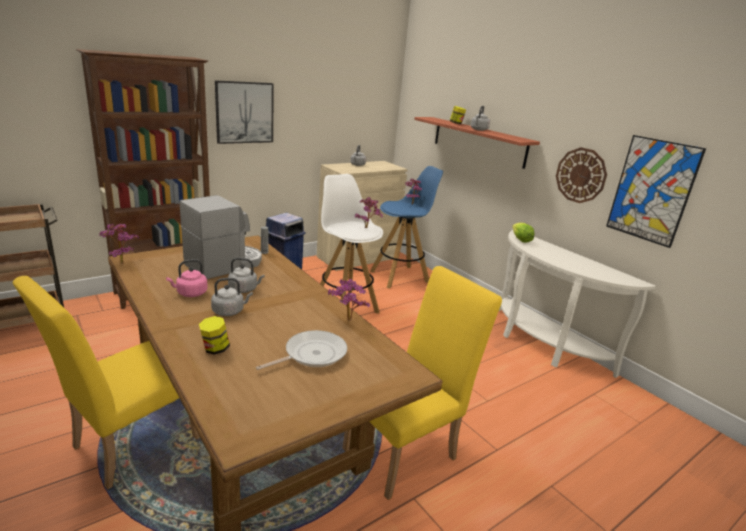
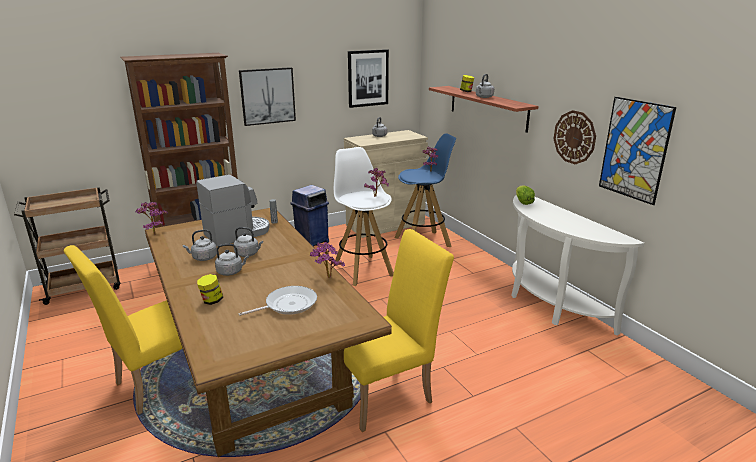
camera: 10 degrees right, 0 degrees up
pink kettle [166,259,208,297] -> grey kettle [183,229,217,261]
none -> picture [348,49,389,108]

